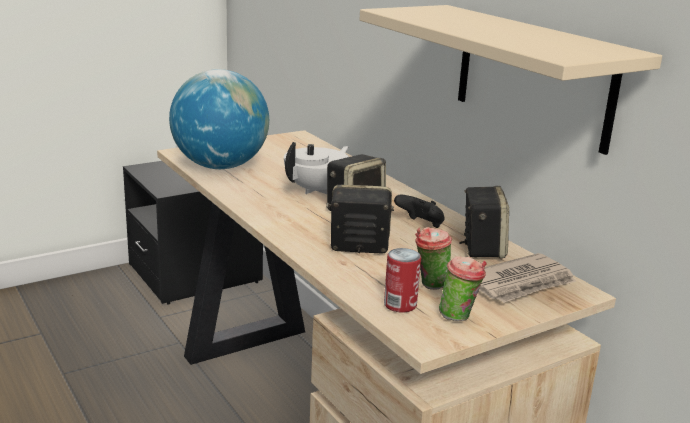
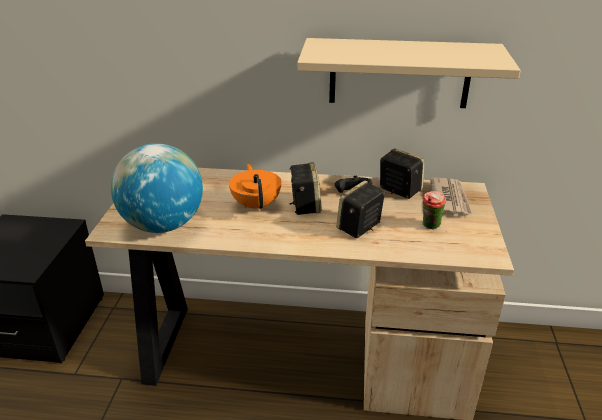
camera: 50 degrees left, 10 degrees up
white teapot [284,142,349,194] -> orange teapot [229,164,281,212]
can [384,248,421,313] -> none
cup [439,256,487,321] -> none

